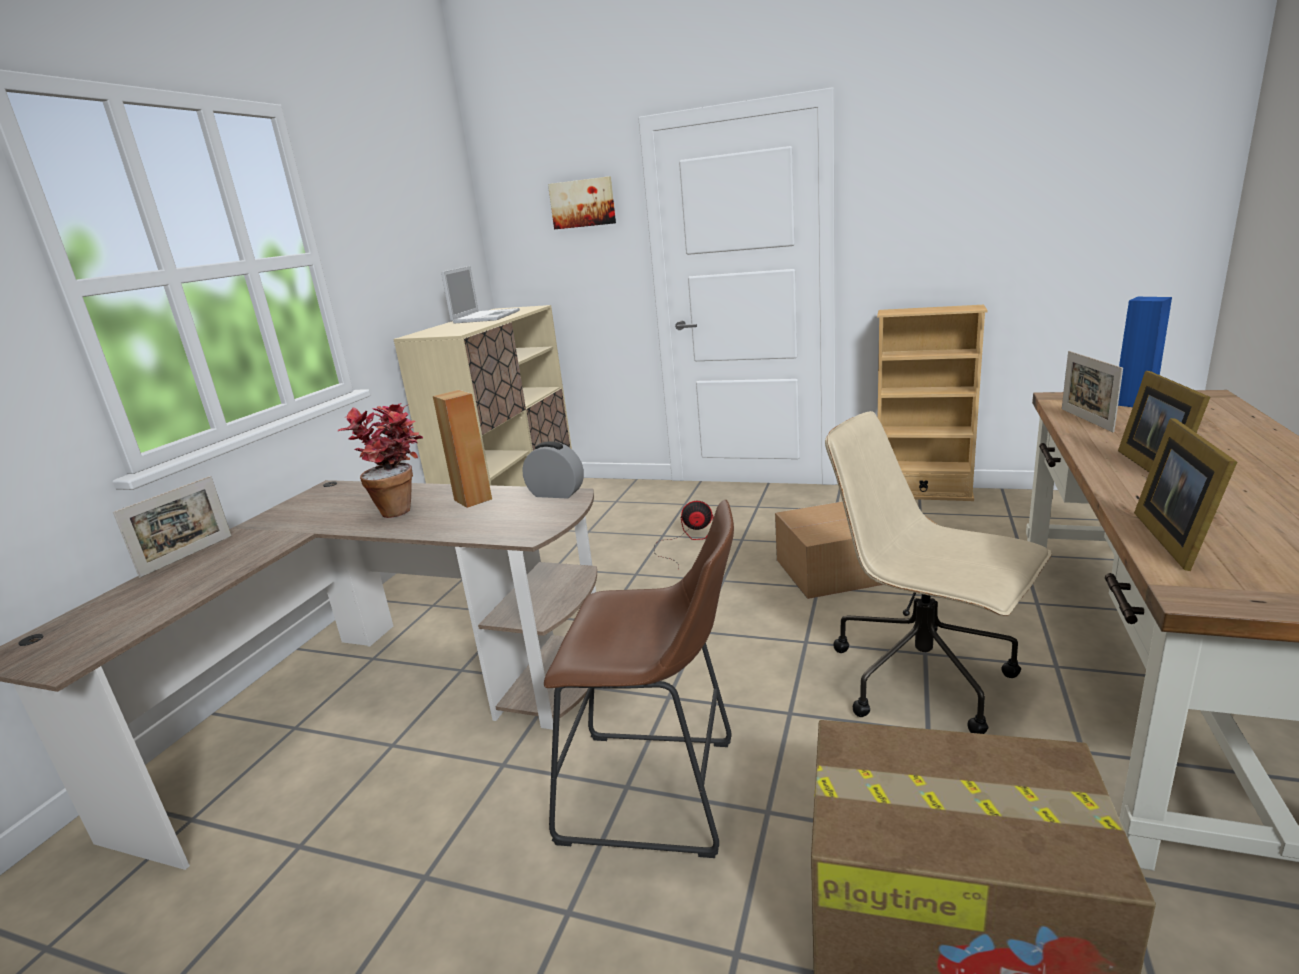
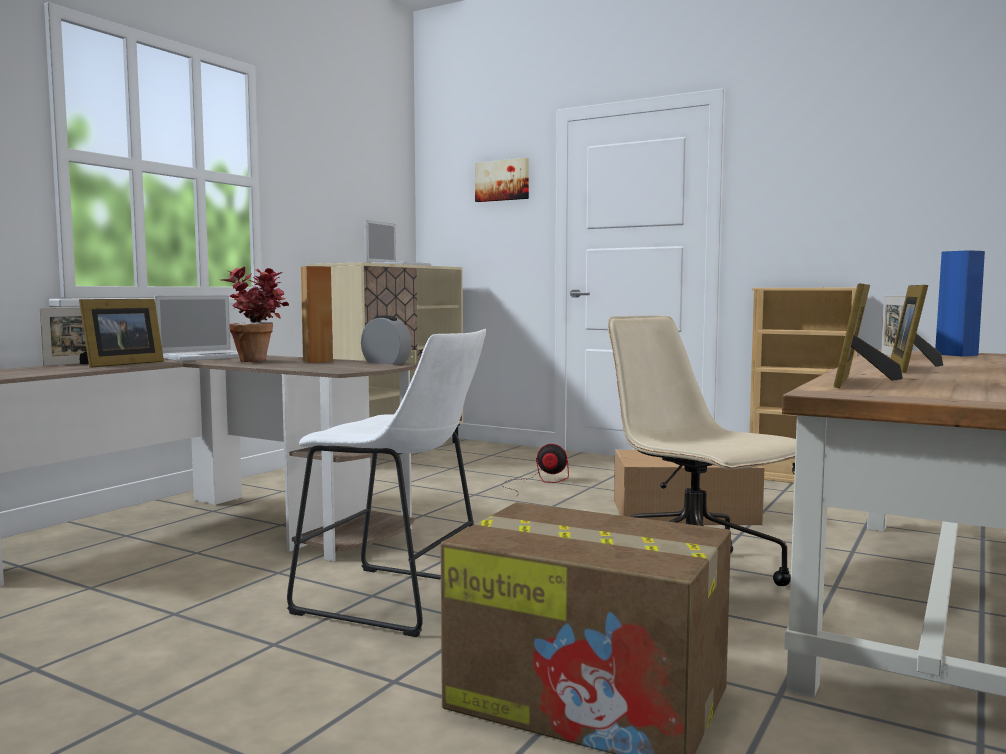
camera: 10 degrees right, 15 degrees down
brown stool [544,500,734,858] -> white stool [287,329,486,637]
none -> picture frame [79,299,164,368]
none -> laptop [154,295,239,361]

